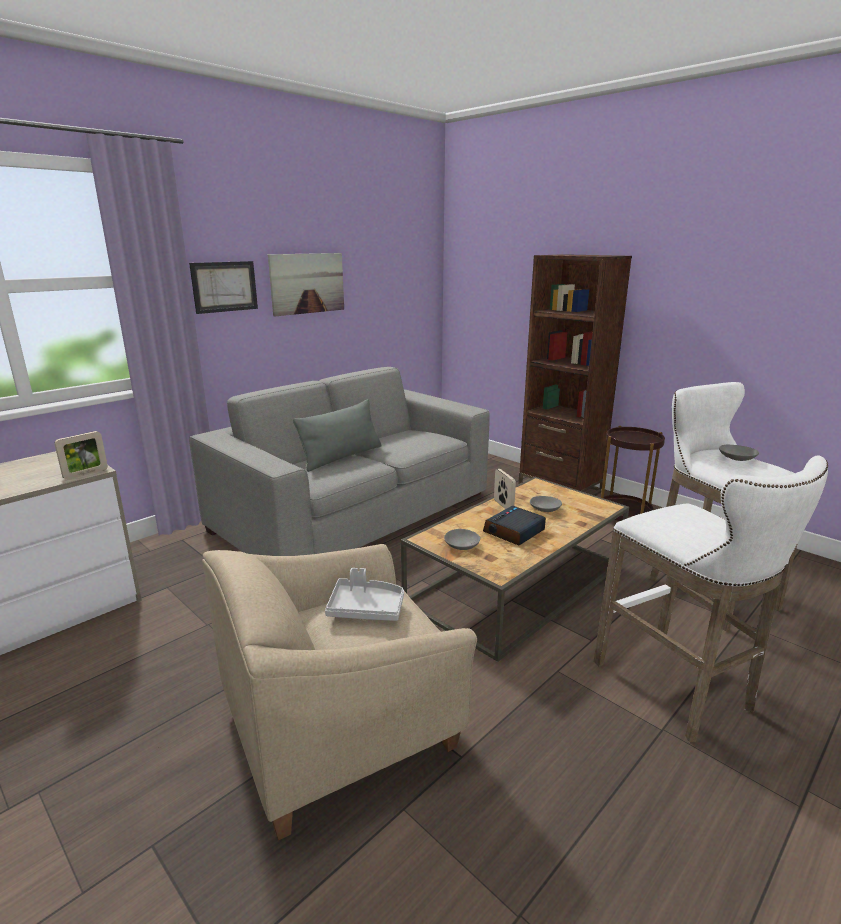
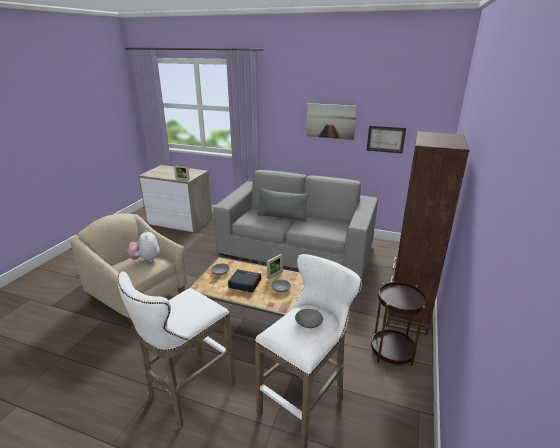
camera: 65 degrees right, 5 degrees up
picture [189,261,258,314] -> picture moved to [367,125,406,154]
grey tray [325,568,404,621] -> plush toy [128,230,160,262]

